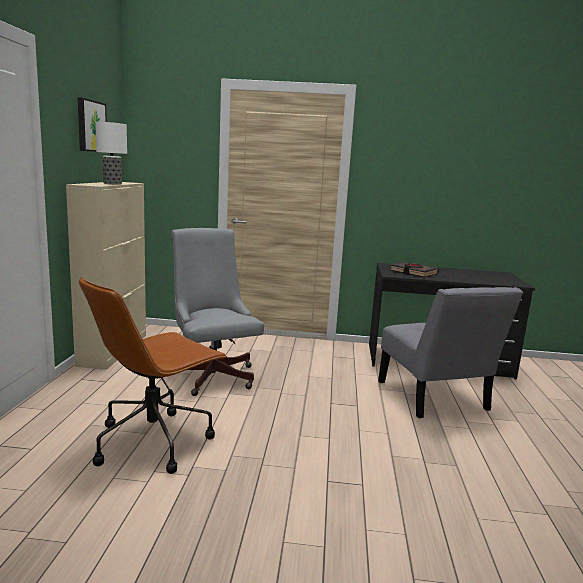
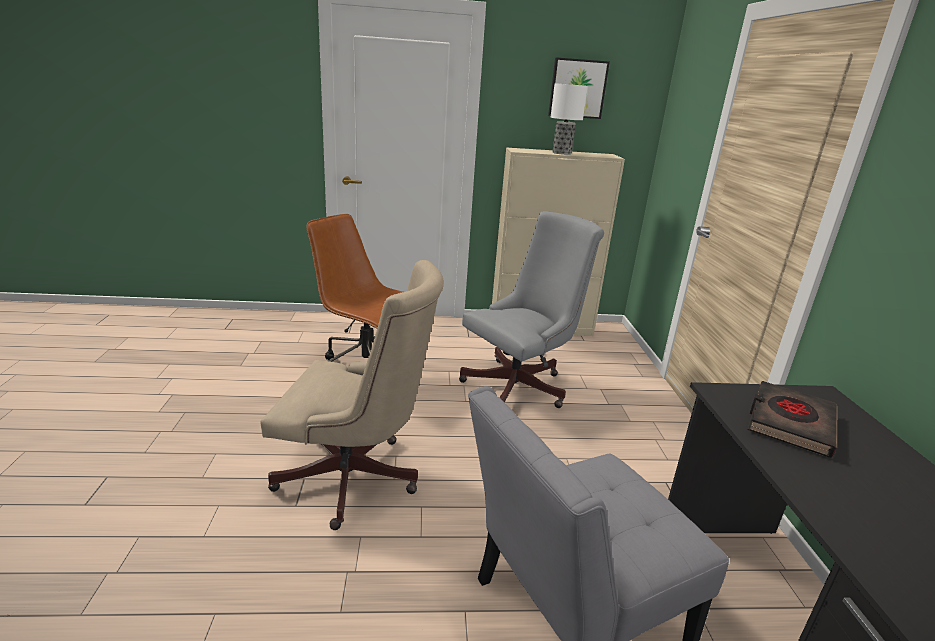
camera: 80 degrees right, 10 degrees up
none -> beige office chair [260,260,444,530]

